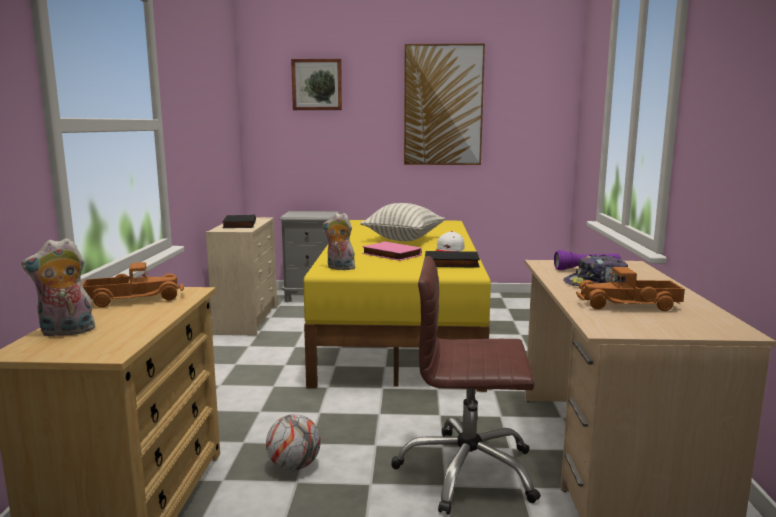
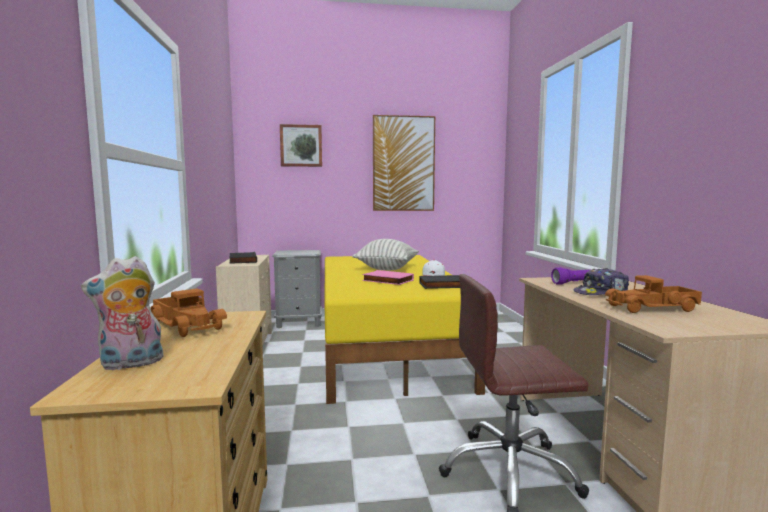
camera: 10 degrees left, 5 degrees down
toy truck [82,262,184,307] -> toy truck turned 75 degrees clockwise [151,288,227,337]
football [266,414,321,471] -> none
plush toy [323,213,357,270] -> none

